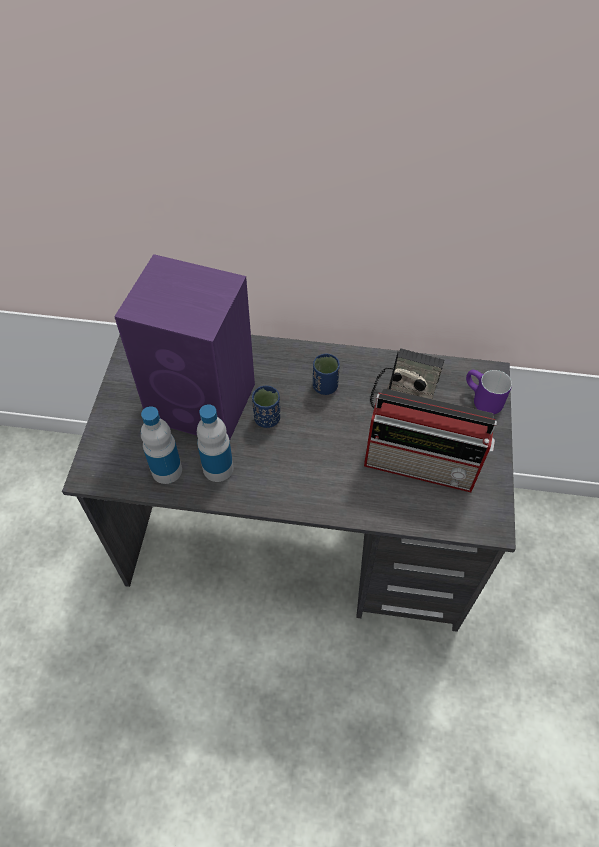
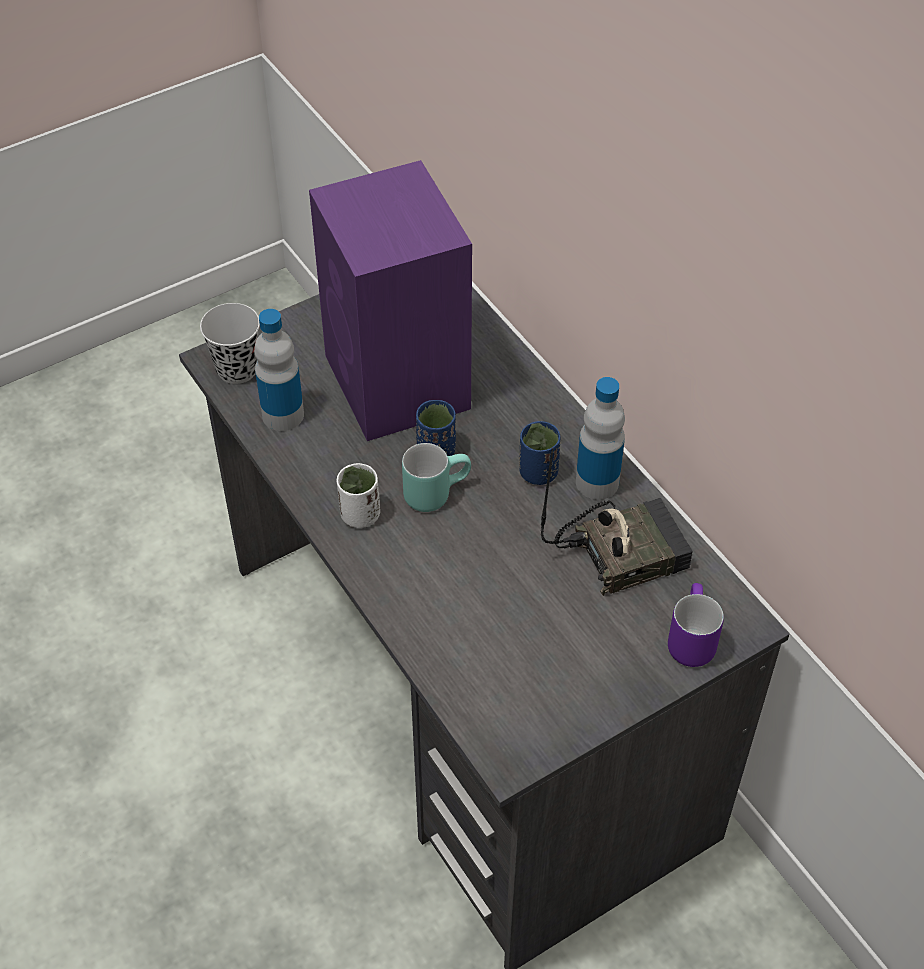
camera: 50 degrees right, 5 degrees down
bottle [197,404,234,482] -> bottle moved to [576,377,625,500]
radio [364,388,497,492] -> none
none -> black cup [200,303,260,384]
none -> white cup [337,463,380,528]
none -> turquoise mug [402,443,471,512]

